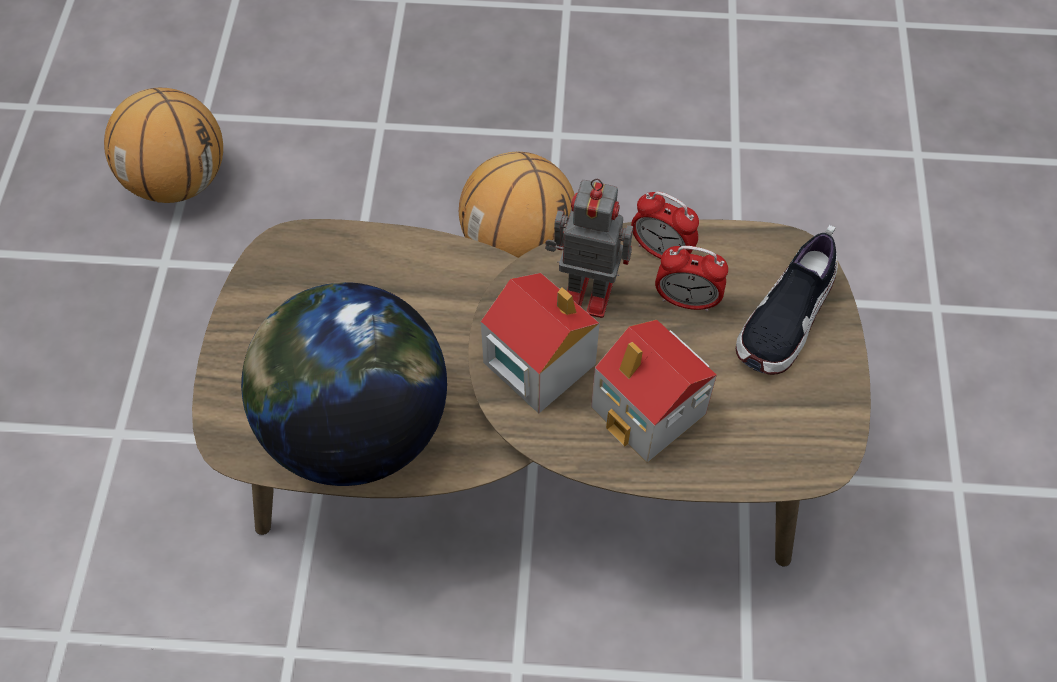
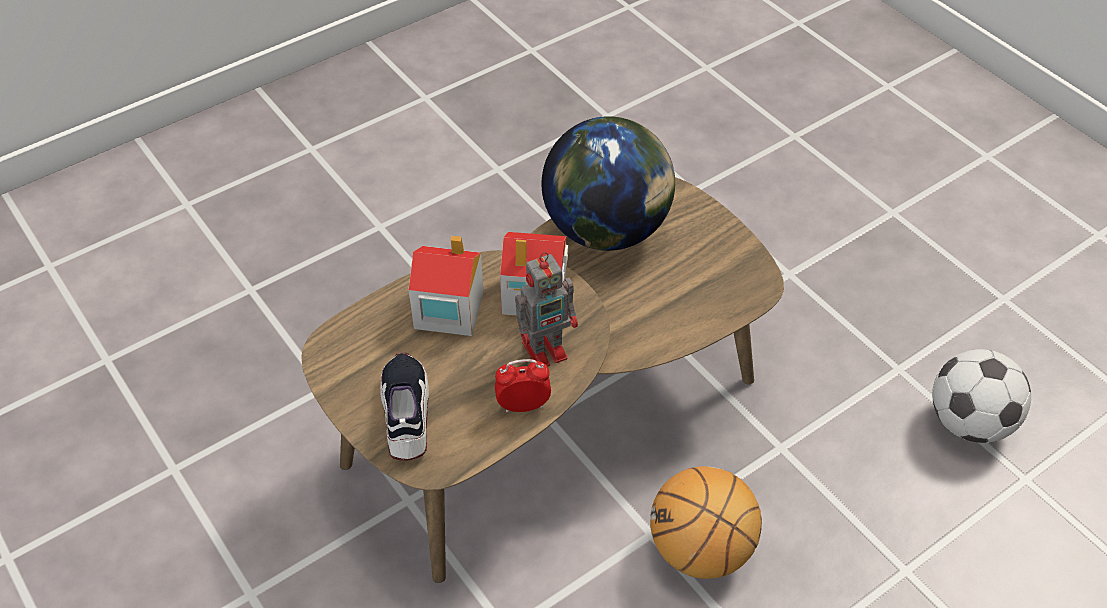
camera: 140 degrees right, 10 degrees down
basketball [104,88,223,203] -> football [932,349,1031,443]
alarm clock [655,246,728,311] -> none

